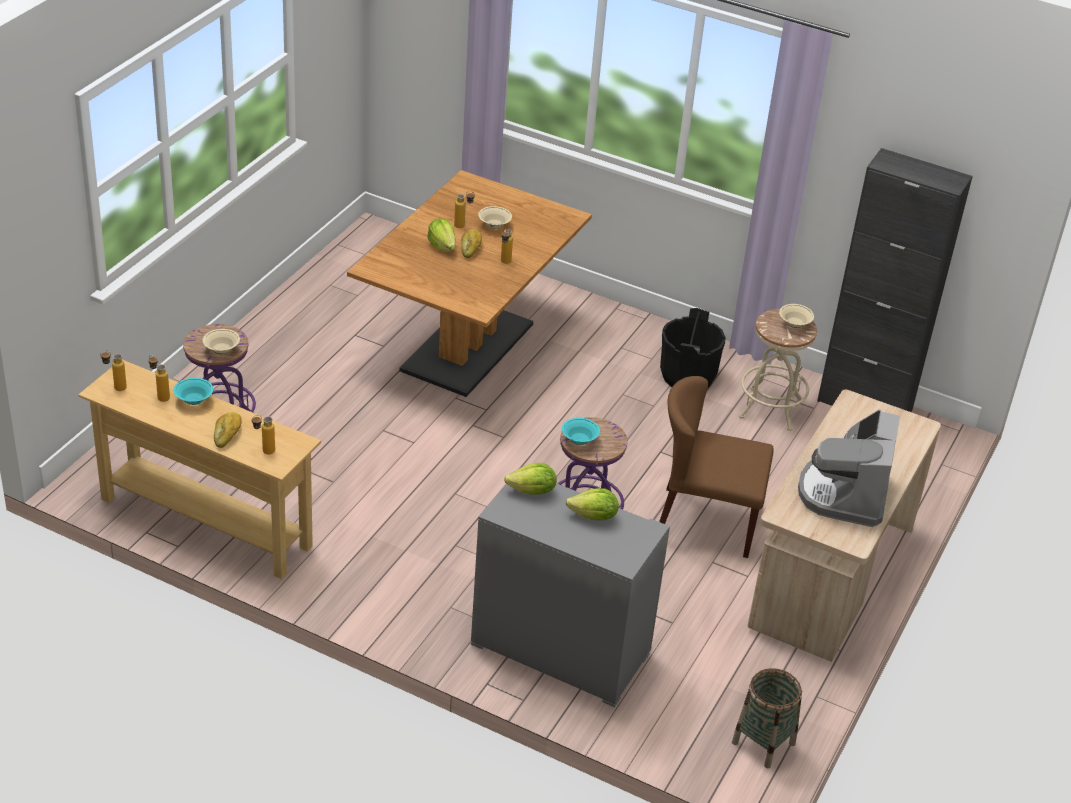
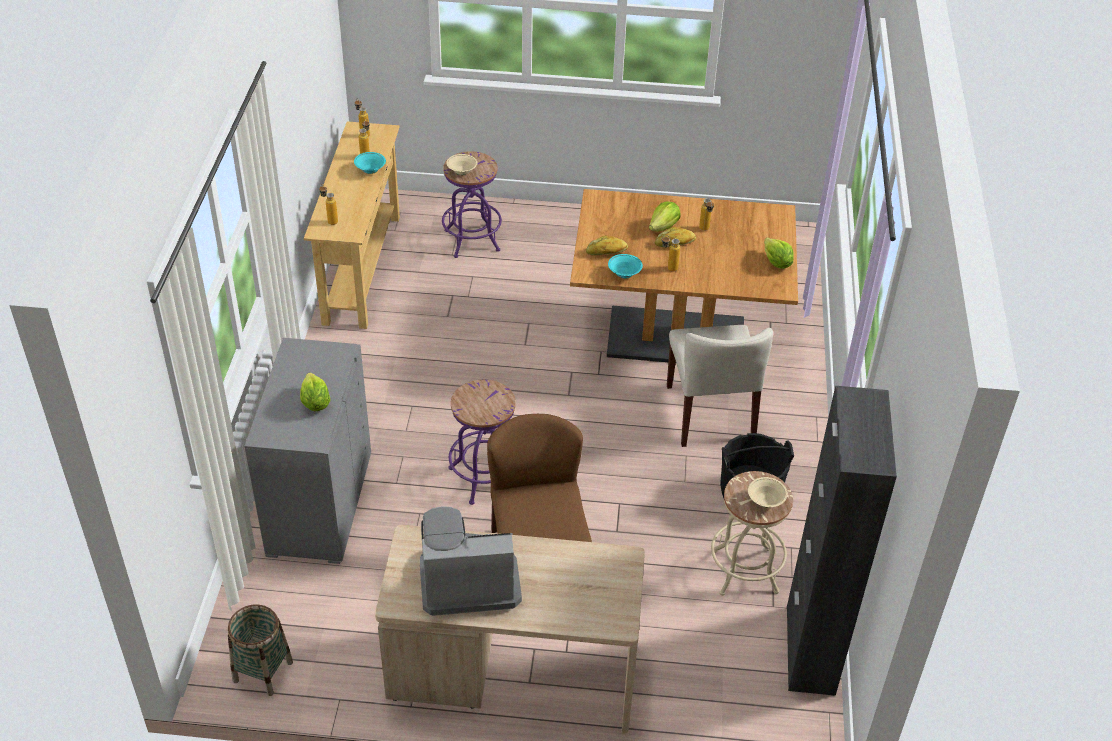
camera: 70 degrees right, 5 degrees up
bread [214,412,242,448] -> bread moved to [586,235,628,255]
beige bowl [478,206,512,229] -> none
lettuce [504,463,557,495] -> lettuce moved to [764,237,794,269]
turquoise bowl [562,418,600,445] -> turquoise bowl moved to [608,254,643,279]
none -> beige chair [667,325,773,447]

